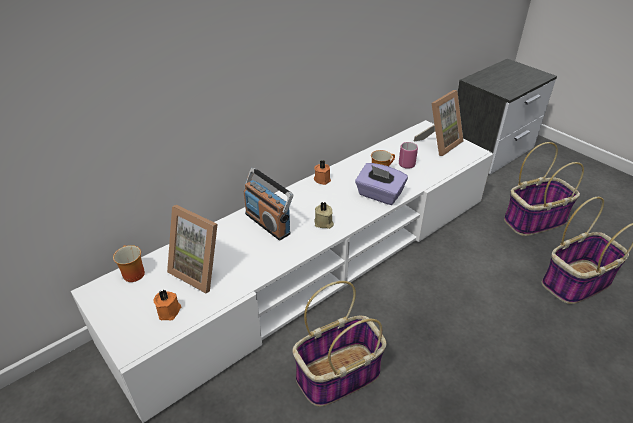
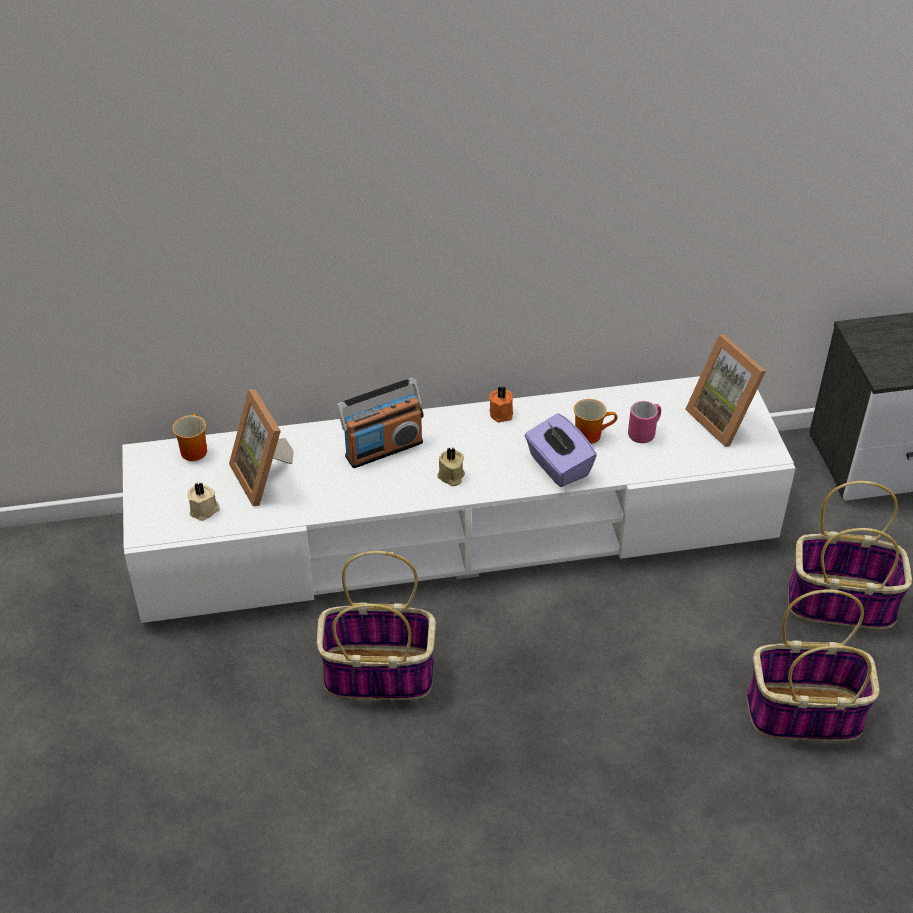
camera: 30 degrees right, 5 degrees up
orange candle [153,290,181,321] -> beige candle [187,482,220,521]
radio [244,168,293,240] -> radio turned 105 degrees counterclockwise [337,378,424,468]
picture frame [414,90,463,156] -> picture frame turned 75 degrees clockwise [685,334,766,447]

